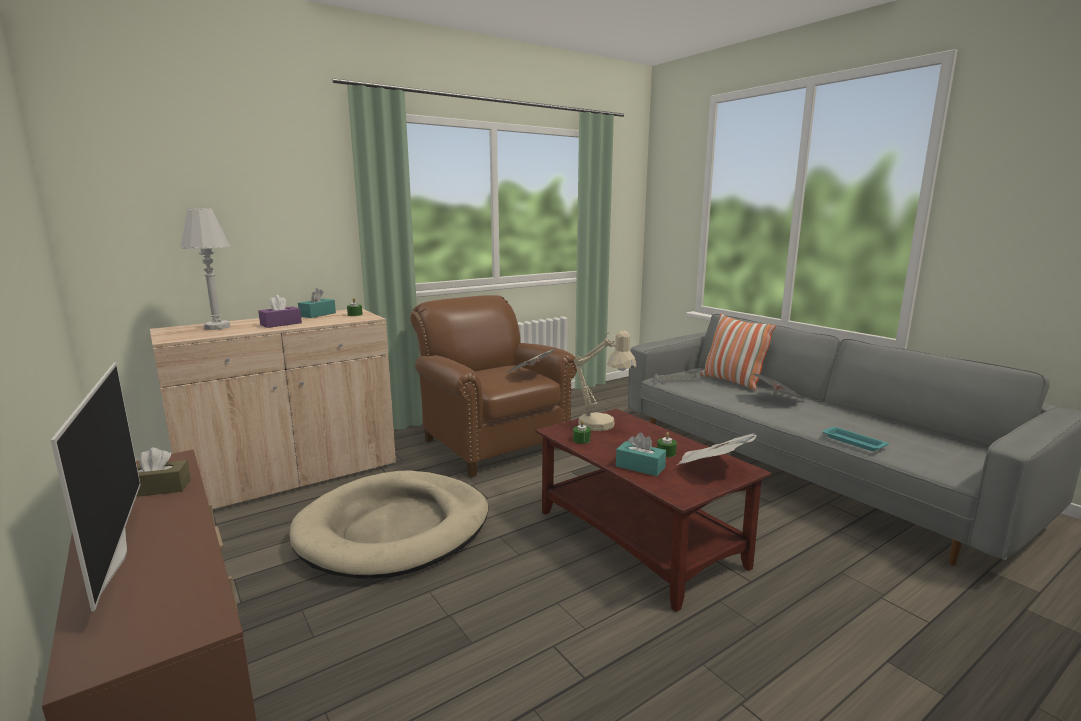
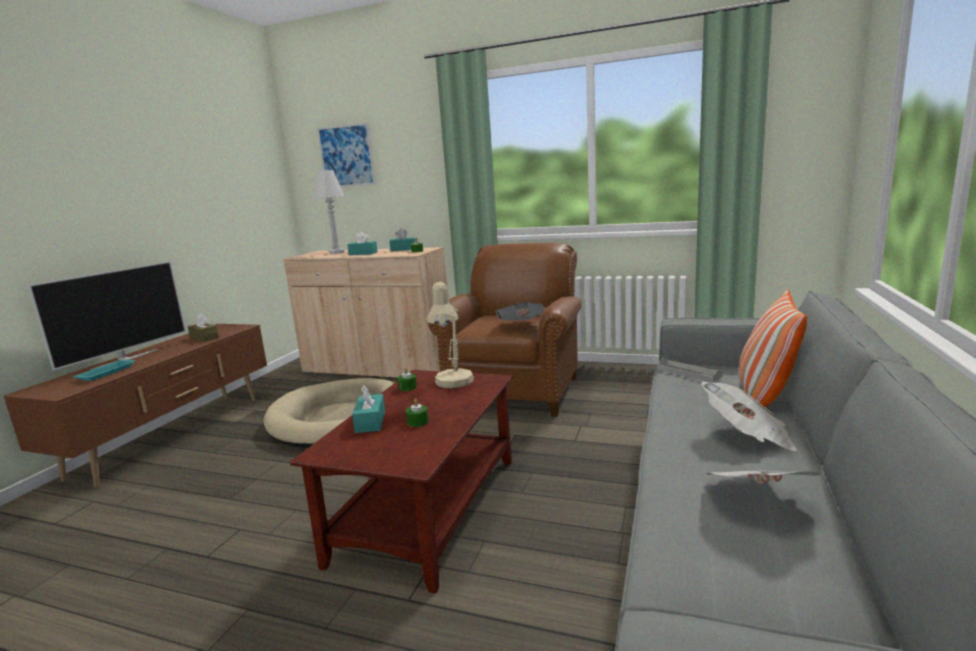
camera: 55 degrees right, 0 degrees up
purple tissue box [258,295,302,328] -> turquoise tissue box [347,232,378,255]
newspaper [676,433,757,465] -> newspaper moved to [705,470,821,485]
turquoise tray [823,427,889,451] -> turquoise tray moved to [73,360,136,381]
none -> picture [317,122,376,187]

